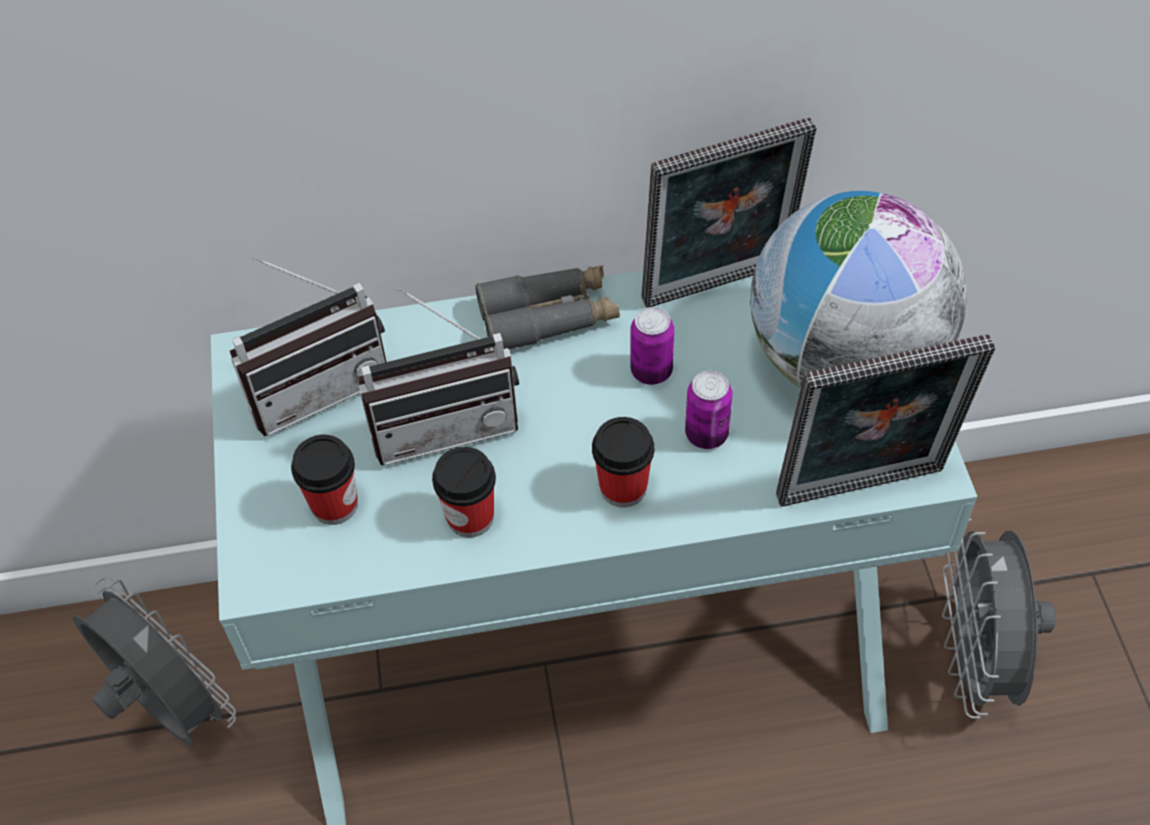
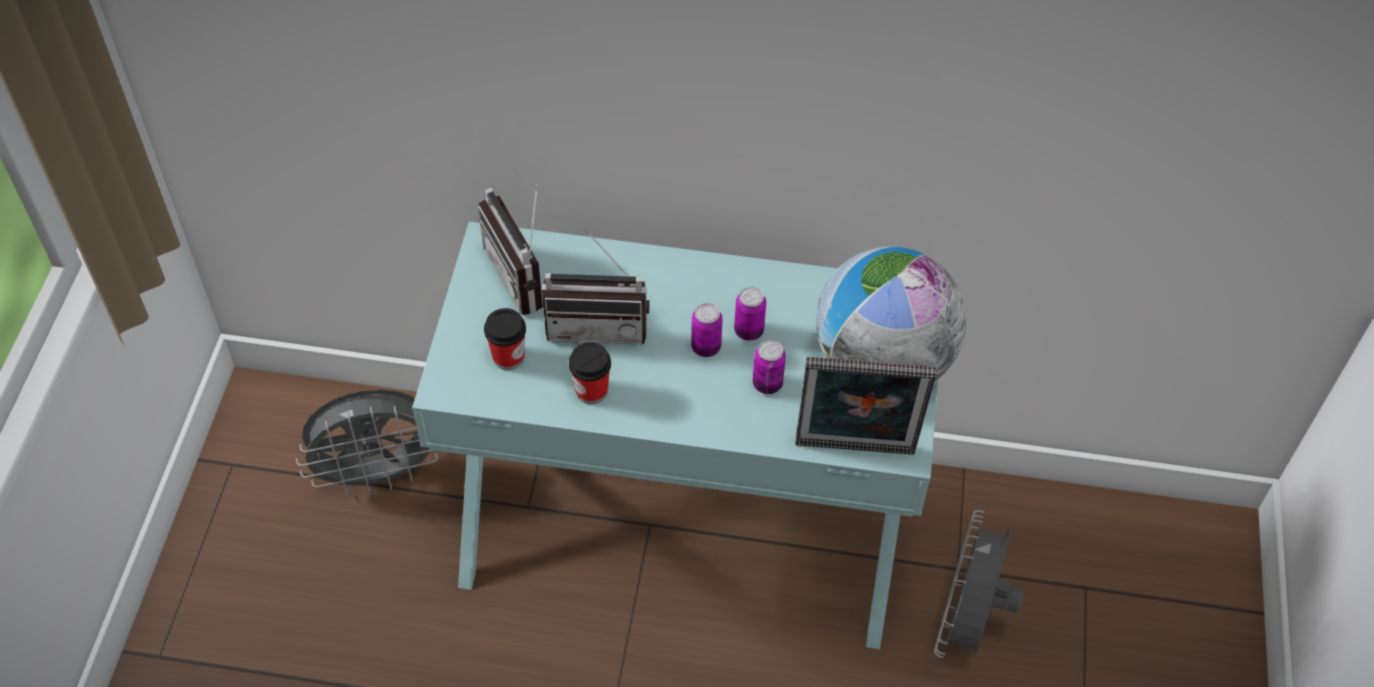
camera: 15 degrees right, 0 degrees up
grey fan [73,577,236,746] -> grey fan turned 105 degrees clockwise [296,389,438,496]
radio [230,256,387,436] -> radio turned 75 degrees clockwise [478,183,543,315]
grey binoculars [476,265,620,349] -> none
cup [592,417,654,508] -> none
picture frame [642,117,816,308] -> none
none -> can [691,303,723,357]

